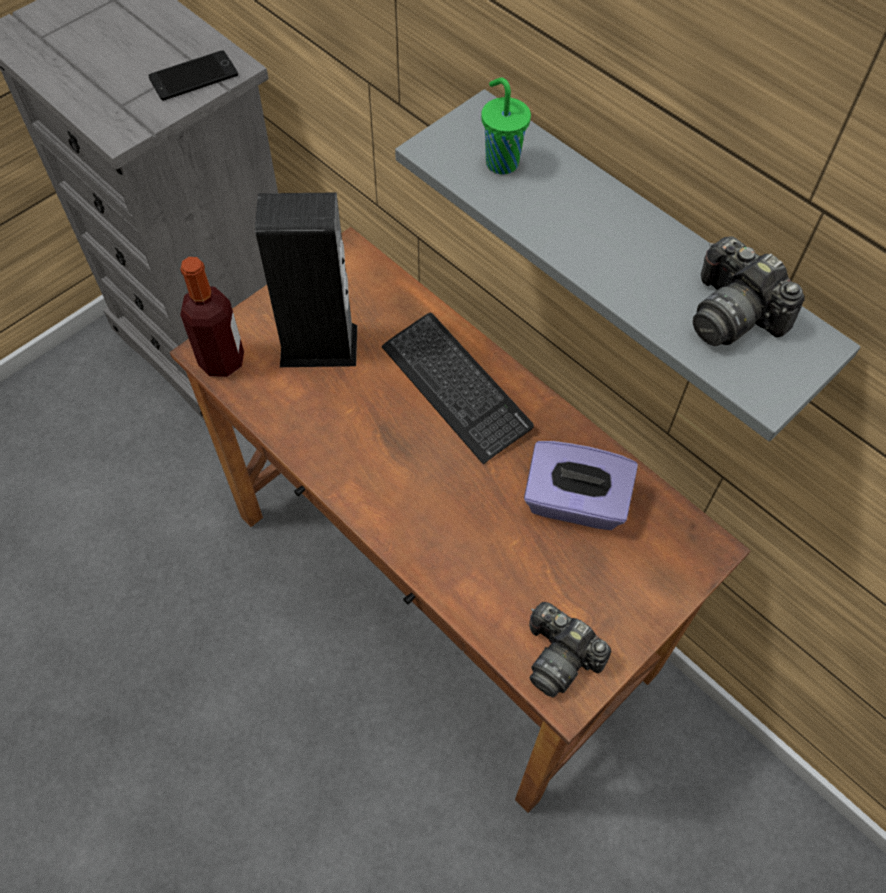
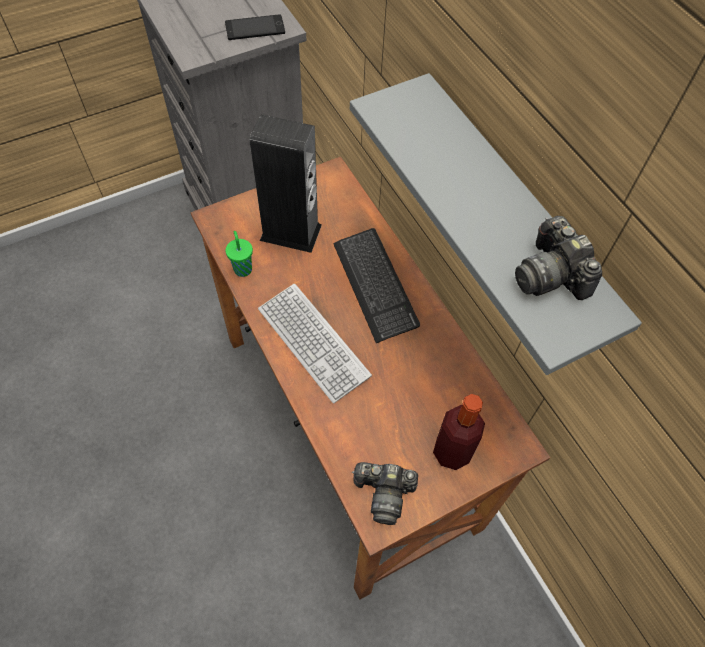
camera: 15 degrees right, 0 degrees up
bottle [180,257,244,377] -> bottle moved to [433,394,485,470]
green cup [481,78,531,175] -> green cup moved to [226,231,253,277]
purple tissue box [524,441,638,530] -> none
camera [529,602,611,697] -> camera turned 45 degrees counterclockwise [352,462,418,525]
none -> keyboard [258,284,372,404]

